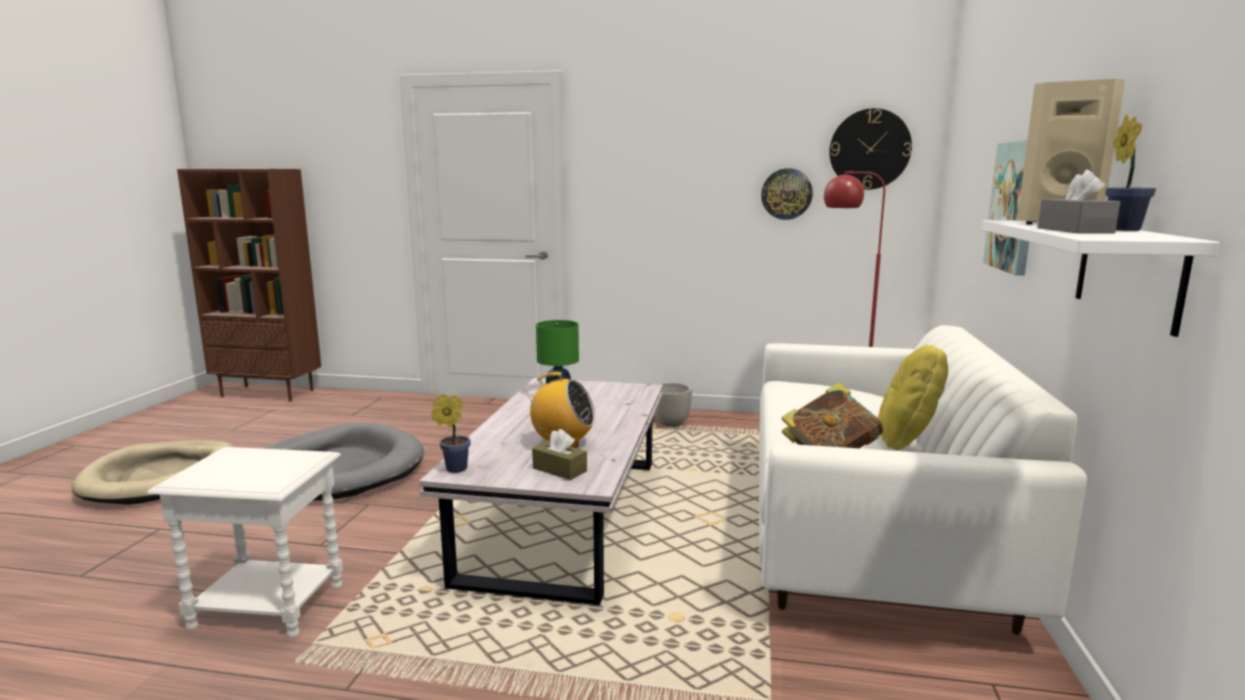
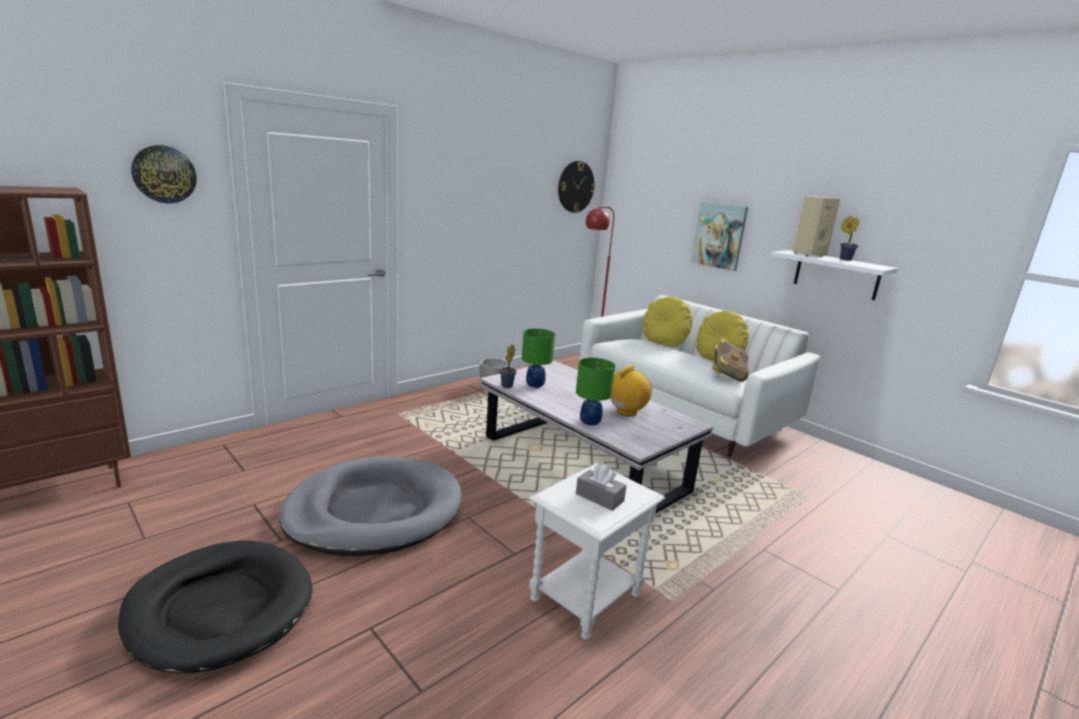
camera: 55 degrees left, 5 degrees up
beige dog bed [71,440,234,505] -> black dog bed [118,540,313,673]
potted plant [431,394,471,473] -> potted plant moved to [500,344,517,388]
brown tissue box [532,429,587,480] -> none
wall clock [761,168,813,220] -> wall clock moved to [131,145,197,203]
grey tissue box [1038,170,1120,233] -> grey tissue box moved to [576,464,627,511]
none -> green table lamp [576,358,615,426]
none -> yellow pillow [643,297,693,347]

